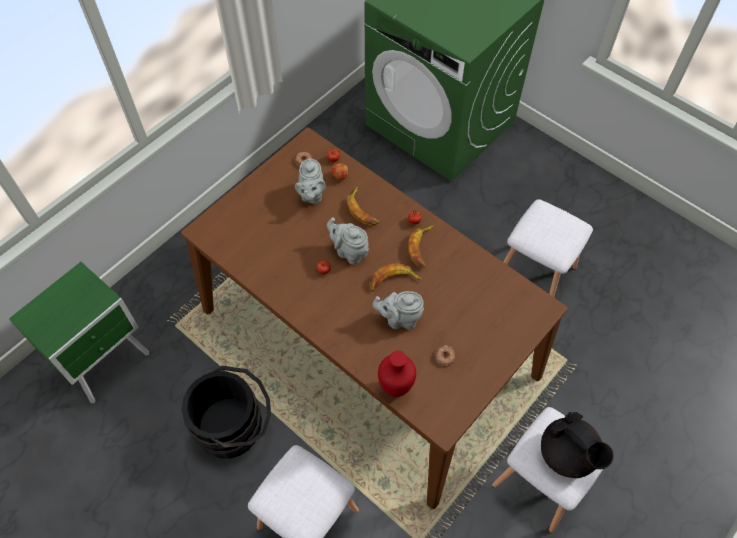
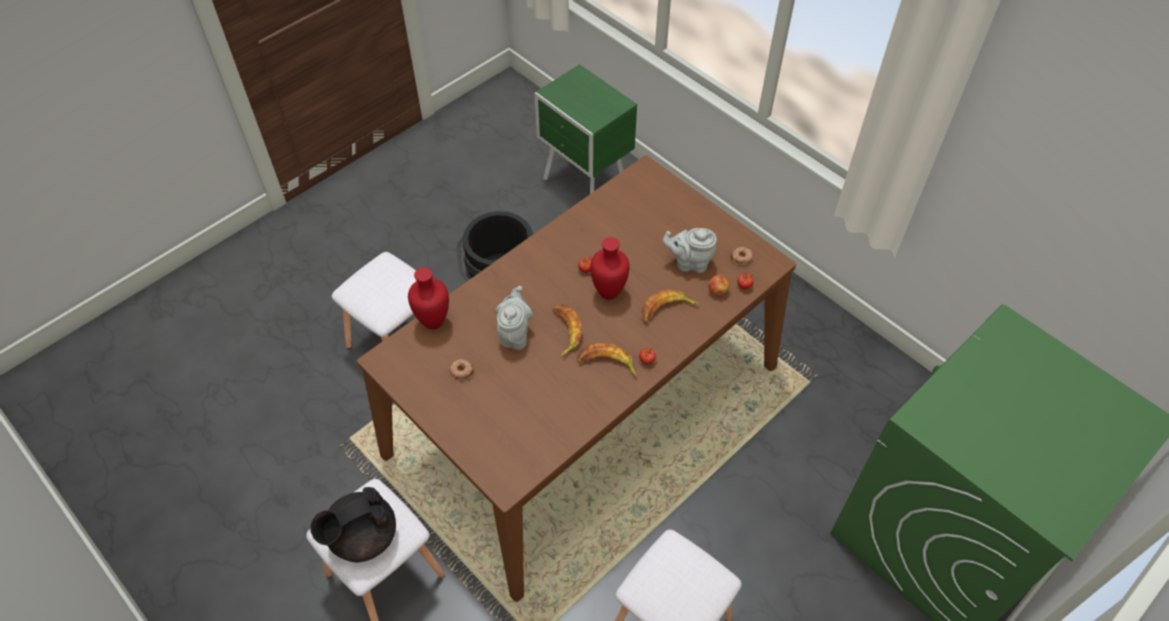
camera: 95 degrees right, 5 degrees down
grey teapot [327,217,369,265] -> red vase [590,237,630,300]

